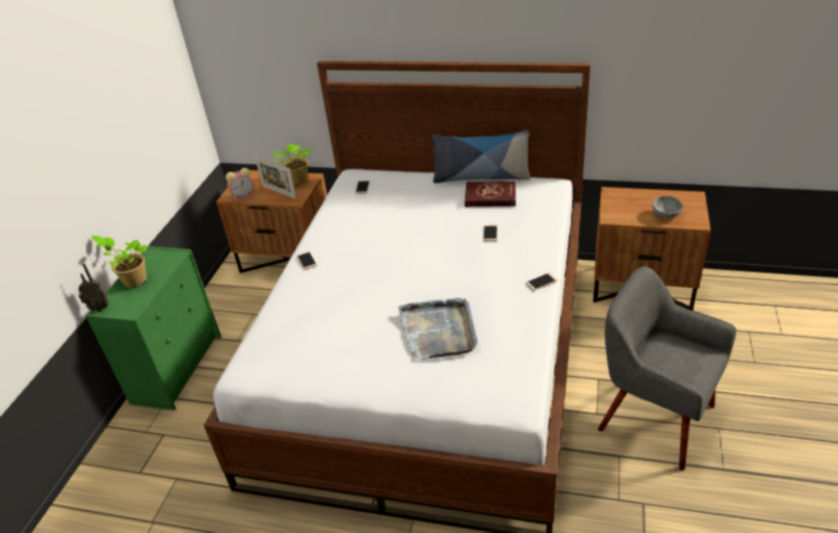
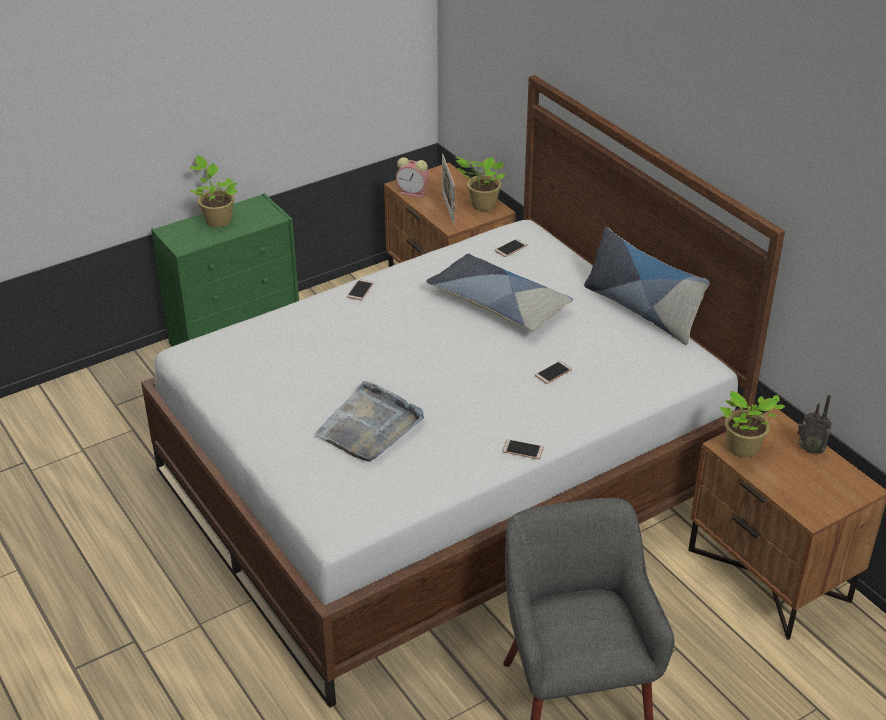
camera: 40 degrees right, 0 degrees up
radio [78,263,108,311] -> radio moved to [797,395,832,454]
red book [465,181,516,207] -> none
grey bowl [652,196,683,219] -> none
none -> pillow [426,254,573,332]
none -> potted plant [720,391,785,457]

